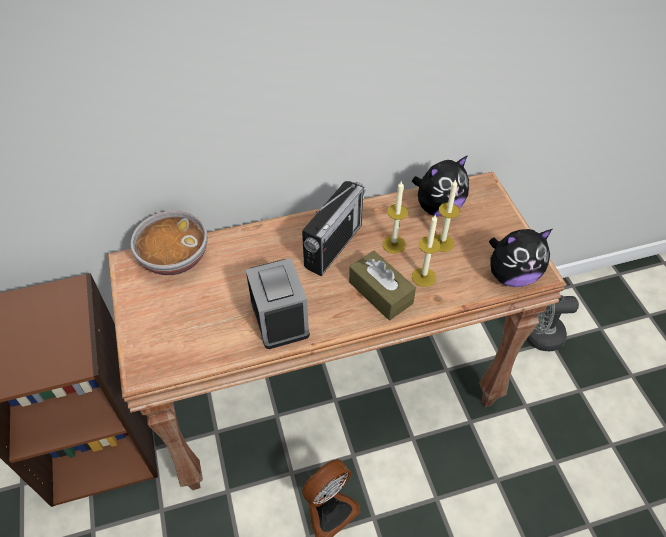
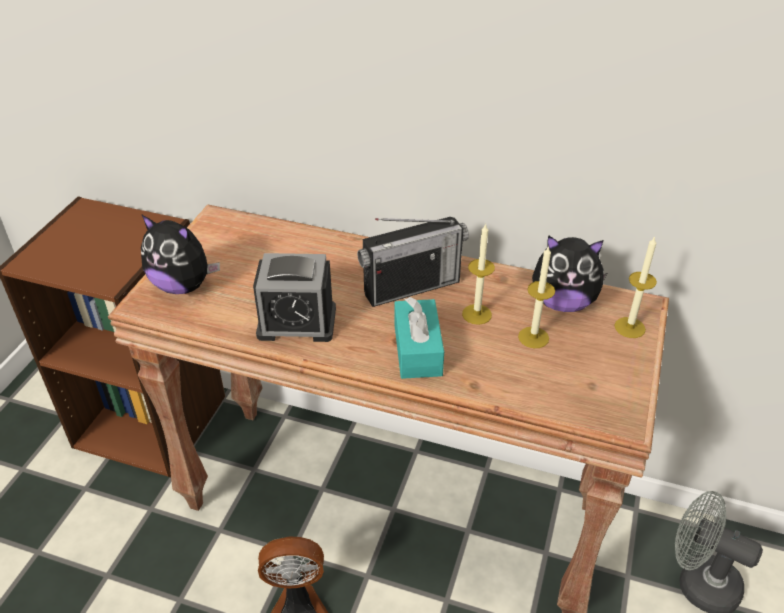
camera: 35 degrees right, 10 degrees down
bowl [130,210,208,275] -> none
alarm clock [246,258,310,349] -> alarm clock turned 75 degrees clockwise [253,253,336,342]
brown tissue box [349,251,416,320] -> turquoise tissue box [395,297,444,379]
candle [412,215,441,287] -> candle moved to [614,236,657,338]
plush toy [489,229,552,287] -> plush toy moved to [141,214,220,294]

